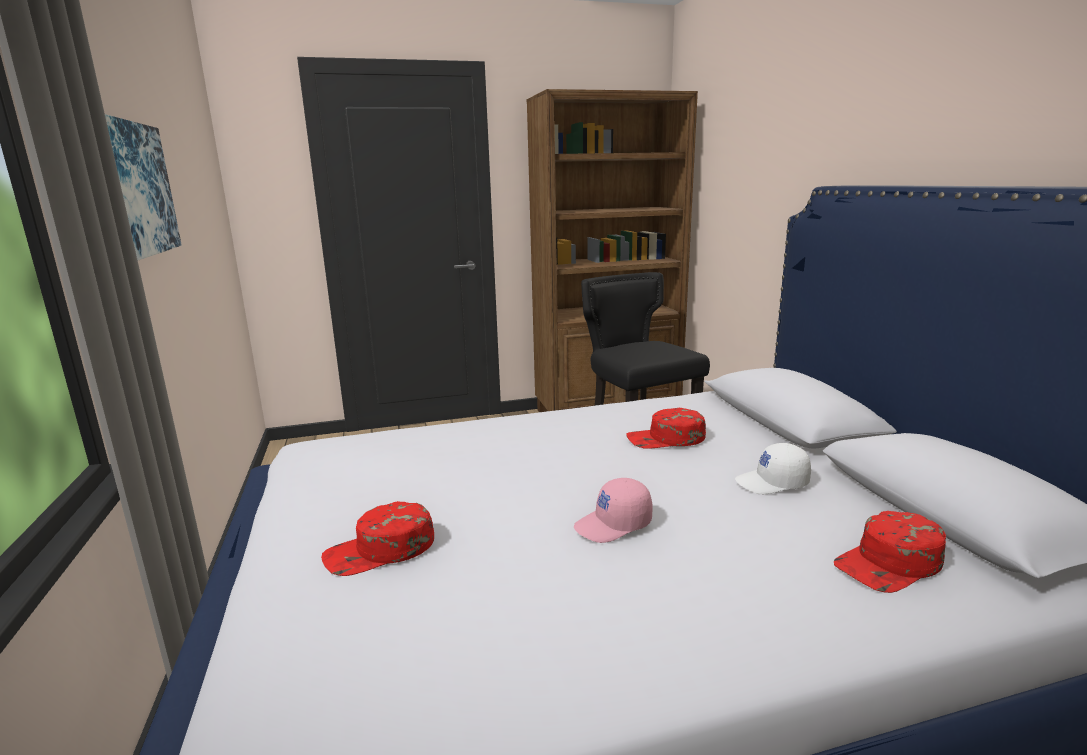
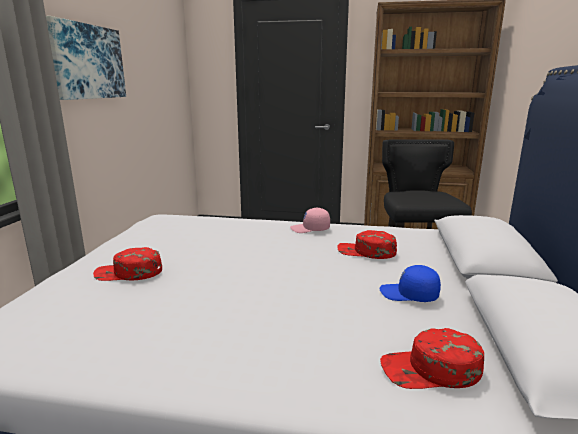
camera: 25 degrees right, 0 degrees up
pink cap [574,478,653,543] -> pink cap moved to [290,208,330,233]
white cap [735,443,811,494] -> blue cap [380,265,441,302]

